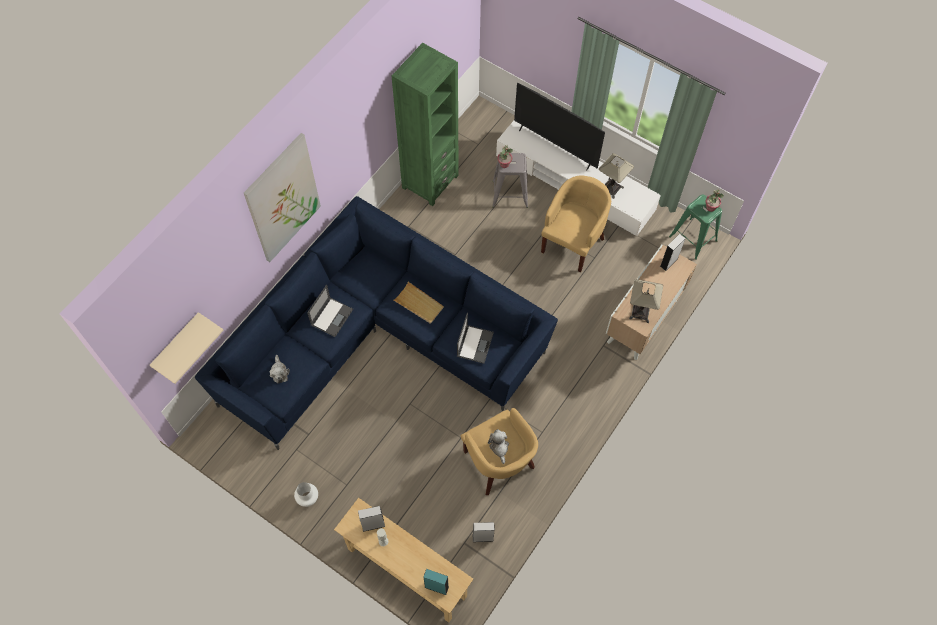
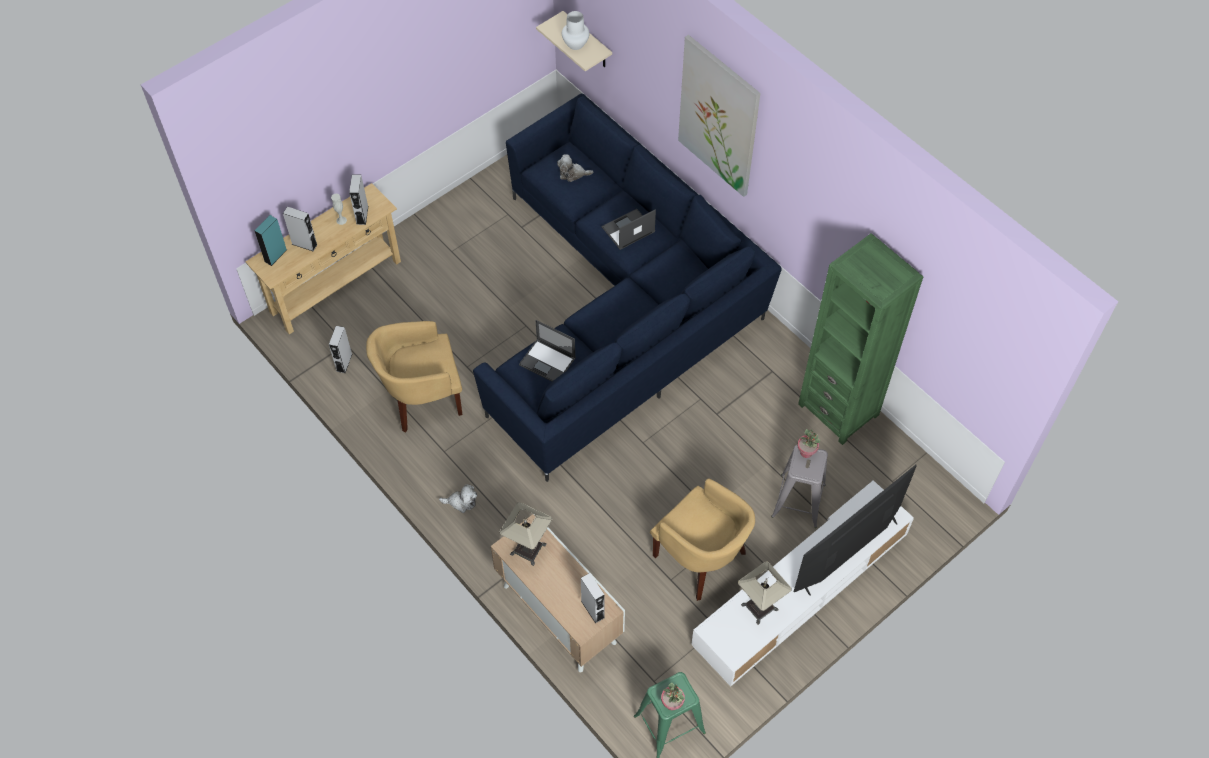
camera: 105 degrees right, 5 degrees down
white vase [294,482,318,507] -> white vase moved to [562,11,589,50]
laptop [307,284,353,337] -> laptop turned 105 degrees clockwise [601,209,656,250]
beige tray [394,282,444,324] -> none
plush toy [488,429,509,464] -> plush toy moved to [439,484,477,513]
none -> grey speaker [283,207,318,251]

